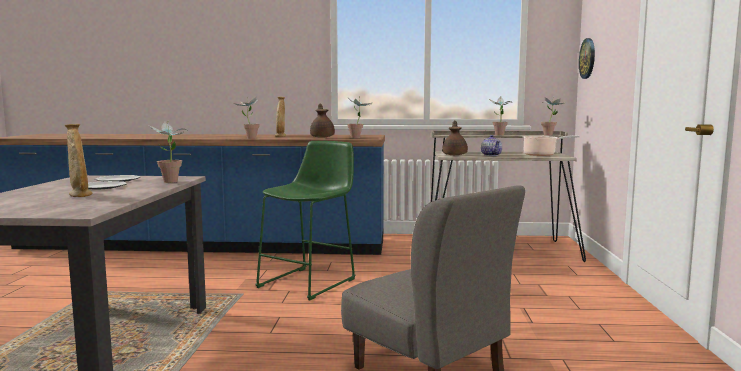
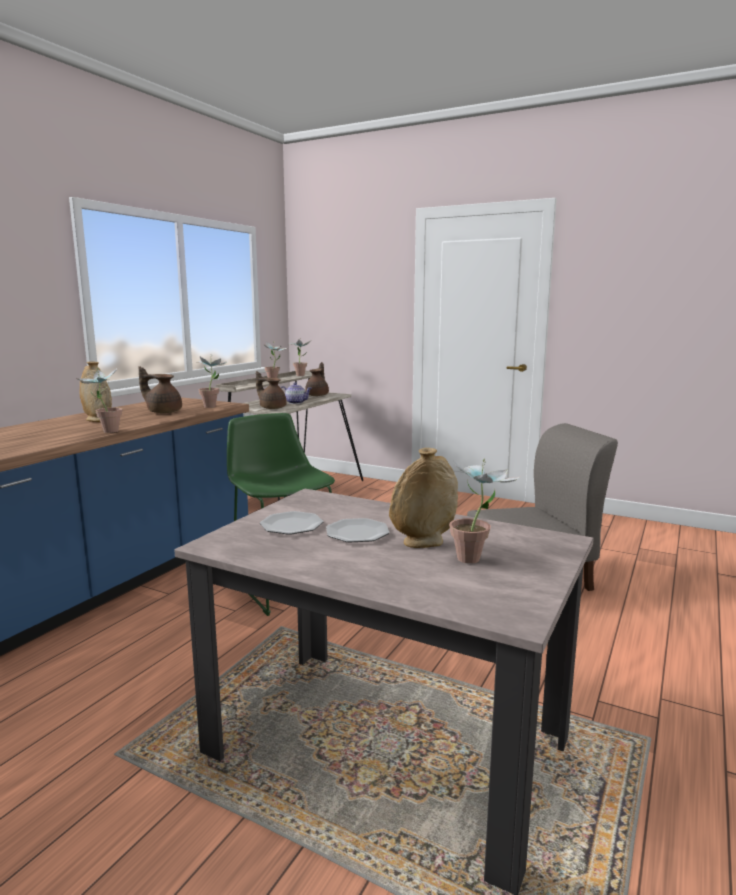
camera: 65 degrees left, 5 degrees up
potted plant [148,121,187,183] -> potted plant moved to [449,459,519,564]
cooking pot [523,136,580,156] -> brown teapot [305,362,329,396]
wall clock [579,38,595,79] -> none

